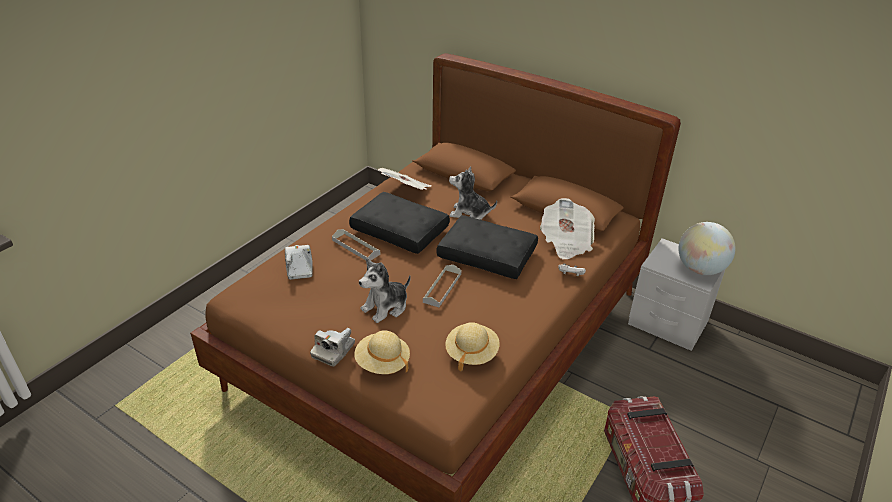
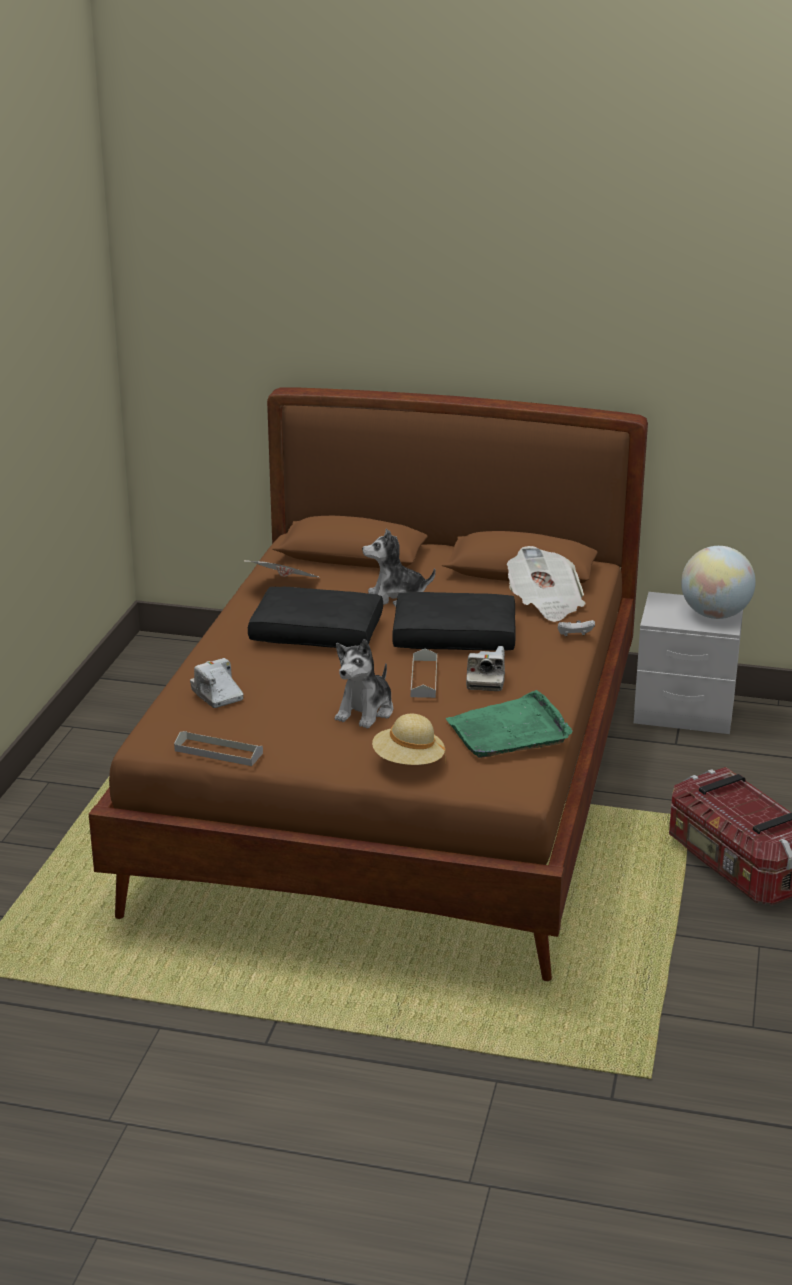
camera: 20 degrees left, 10 degrees down
camera [310,328,355,367] -> camera moved to [466,646,505,691]
grey tray [332,229,381,260] -> grey tray moved to [174,731,263,766]
beige hat [445,322,500,371] -> green tray [446,690,572,758]

